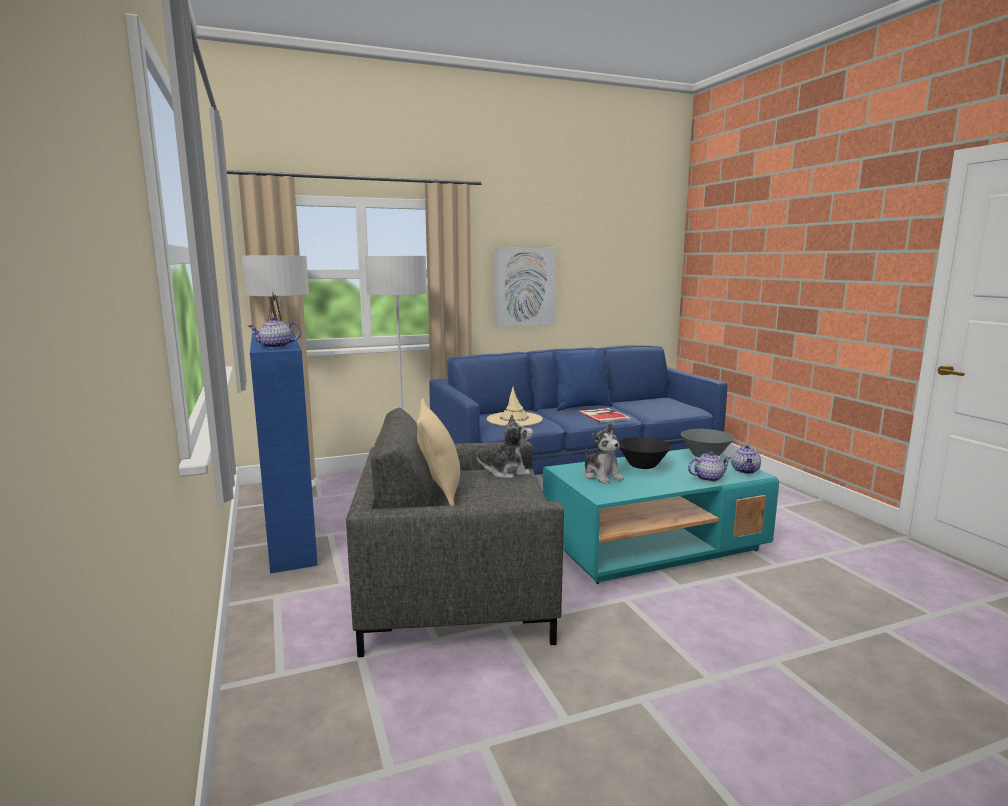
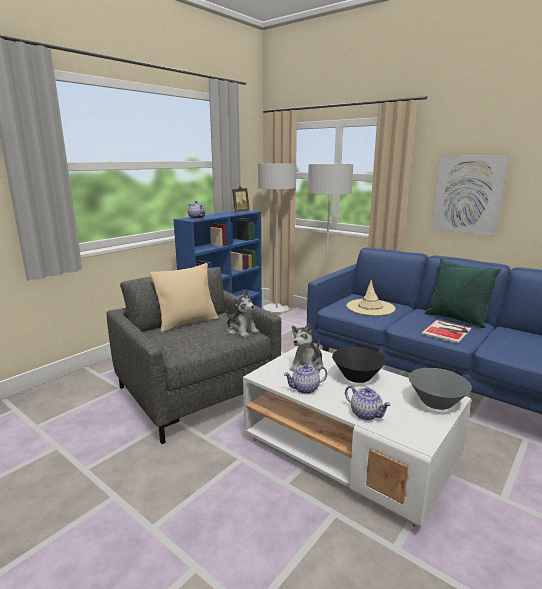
camera: 60 degrees right, 5 degrees up
turquoise coffee table [543,448,779,584] -> white coffee table [243,346,471,527]
blue pillow [552,349,613,411] -> green pillow [425,258,501,328]
teapot [731,445,761,474] -> teapot moved to [284,364,327,394]

